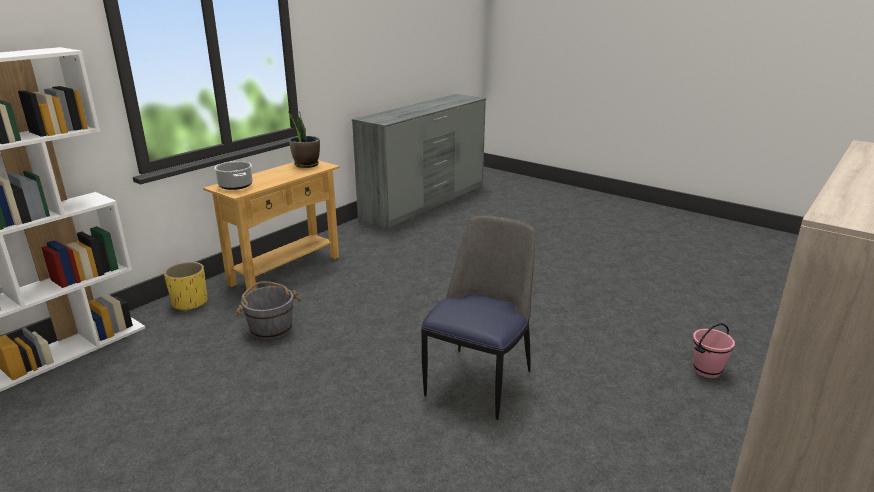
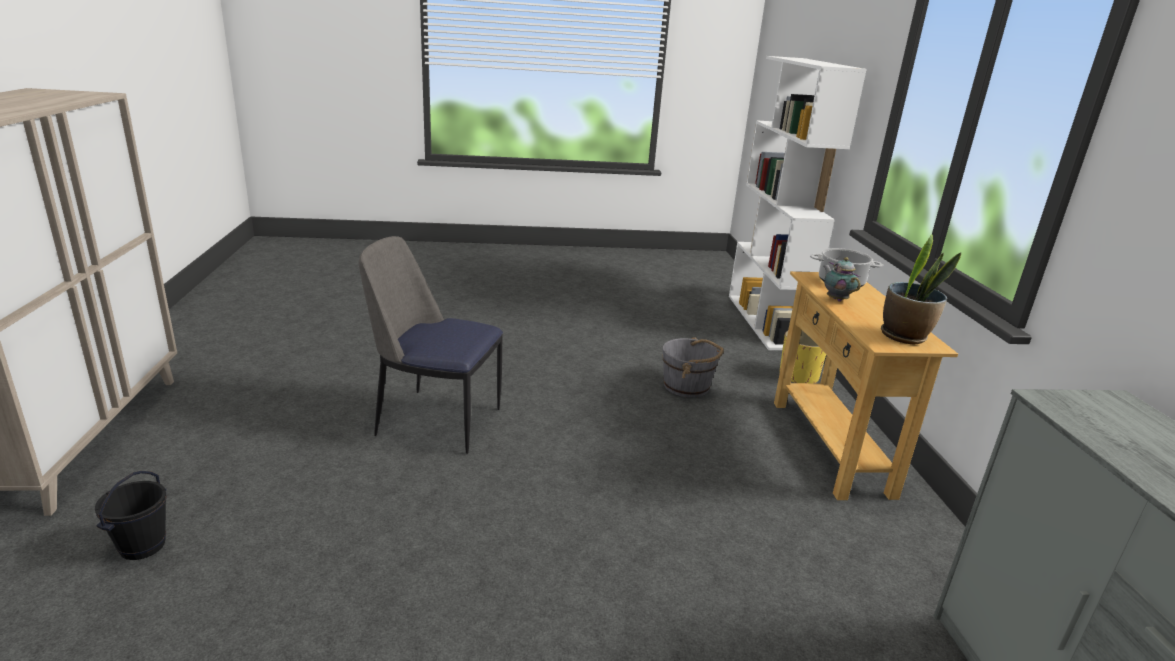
camera: 135 degrees right, 0 degrees up
chair [421,215,535,420] -> chair turned 120 degrees clockwise [359,236,503,454]
pink bucket [693,323,735,378] -> black bucket [95,471,167,560]
none -> teapot [824,257,861,302]

